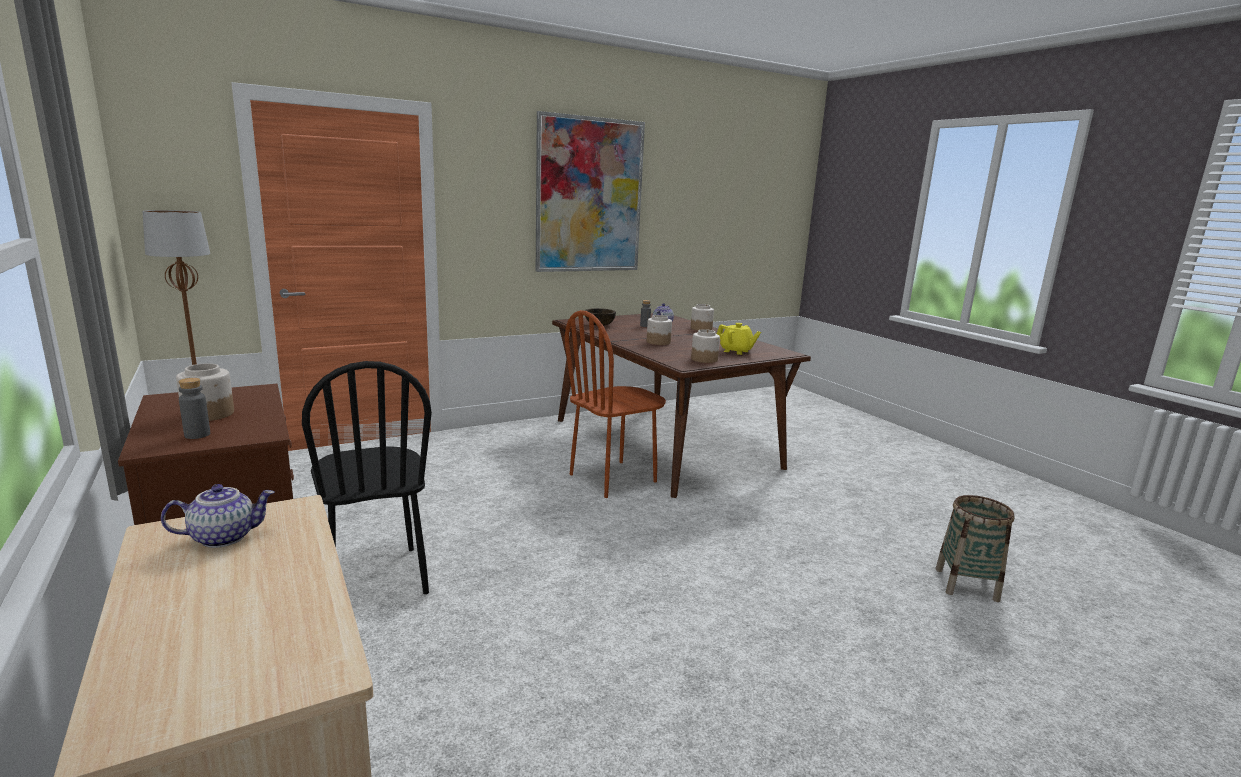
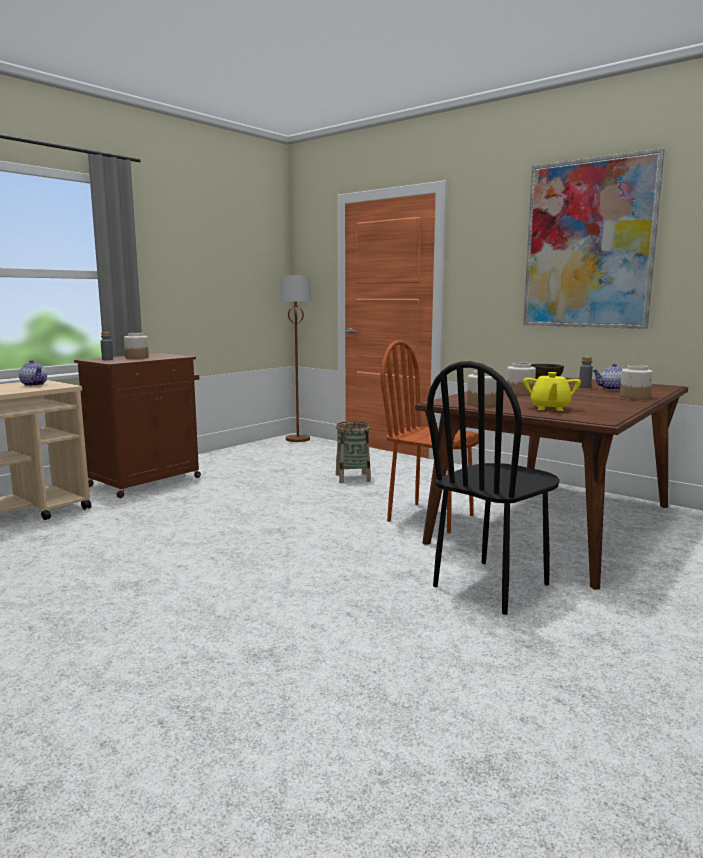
camera: 70 degrees right, 5 degrees down
black chair [302,361,432,594] -> black chair moved to [427,361,560,615]
basket [935,495,1015,602] -> basket moved to [336,421,371,483]

